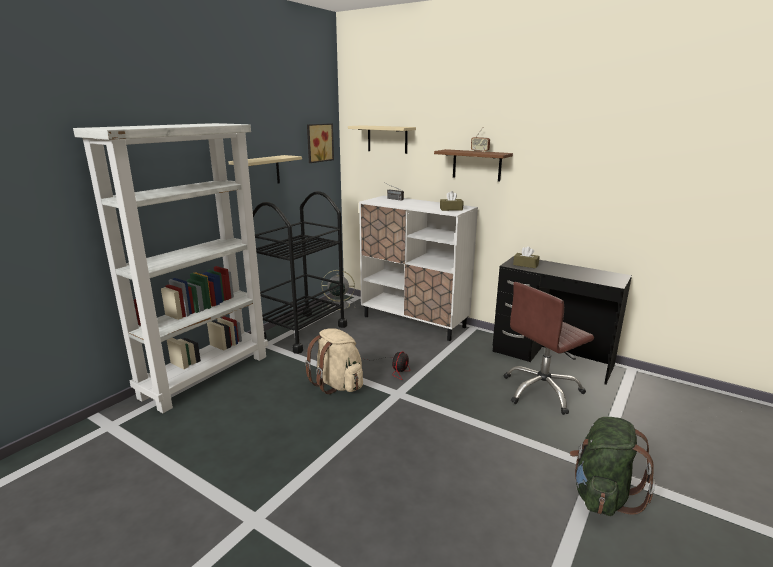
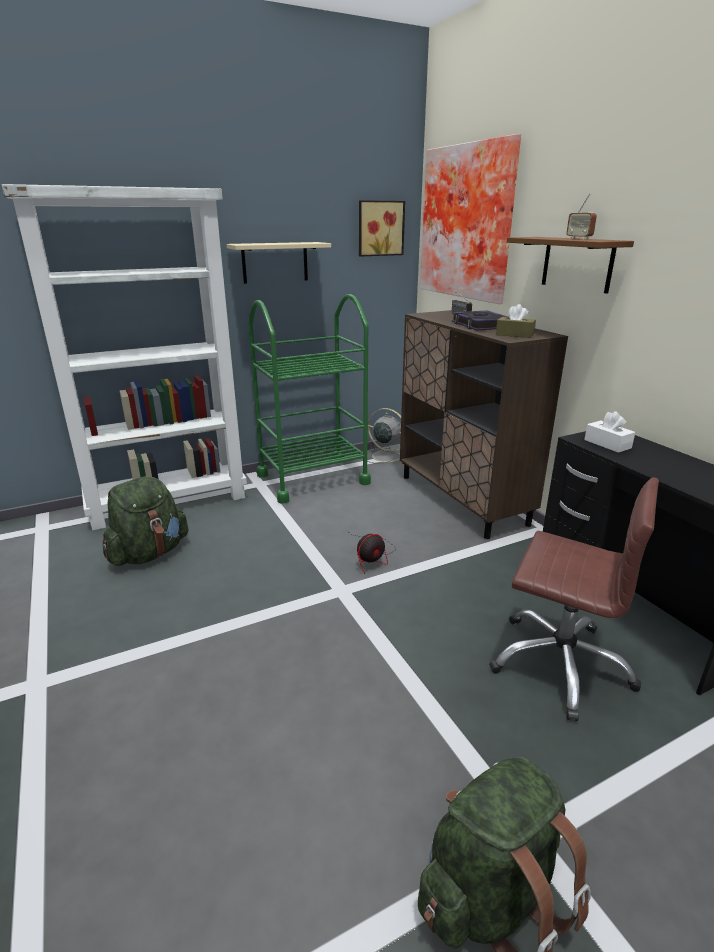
camera: 30 degrees right, 5 degrees up
black cart [253,191,347,354] -> green cart [248,294,371,504]
beige backpack [305,328,363,394] -> none
beige shelf [348,125,416,154] -> picture [420,134,521,304]
white cabinet [359,196,478,341] -> brown cabinet [400,310,568,539]
brown office chair [504,282,594,415] -> brown office chair turned 150 degrees counterclockwise [489,478,659,721]
brown tissue box [513,246,540,268] -> white tissue box [584,411,635,453]
none -> green backpack [103,476,188,566]
none -> book [452,310,508,331]

